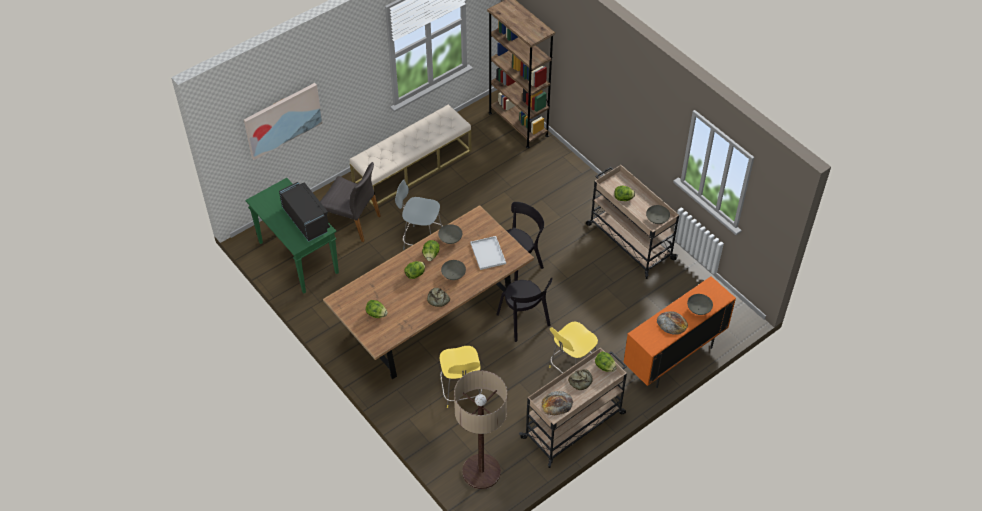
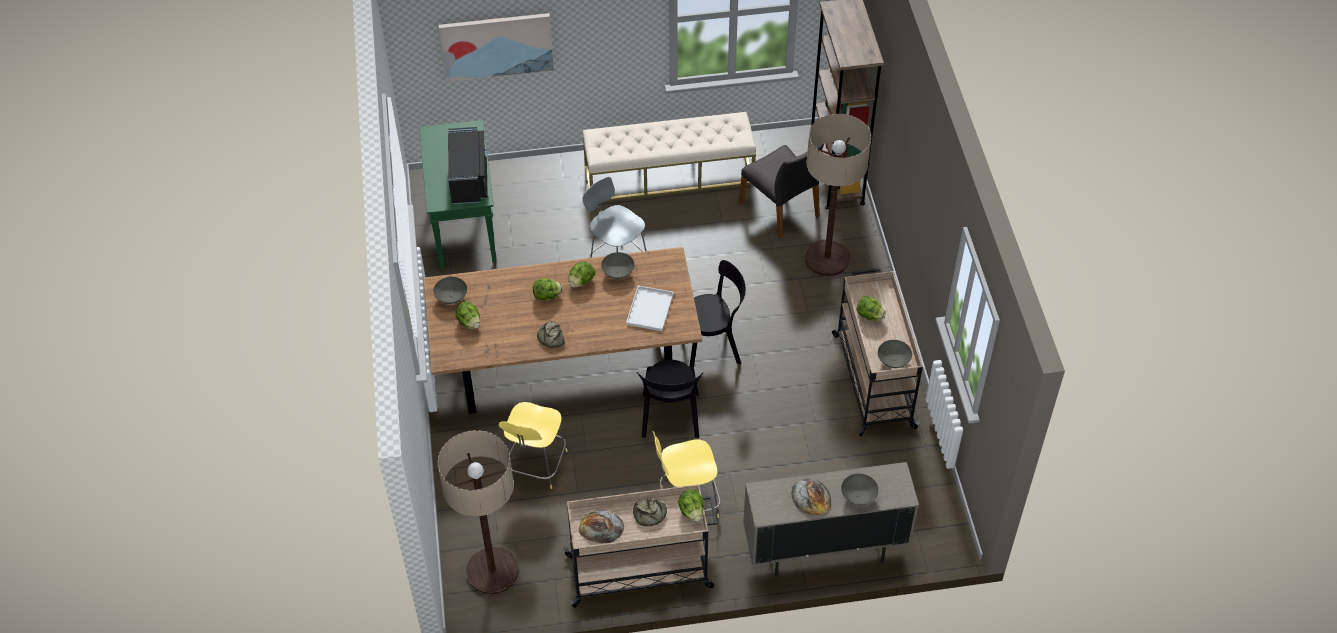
camera: 30 degrees right, 0 degrees up
grey chair [320,162,381,242] -> grey chair moved to [739,144,824,239]
grey bowl [441,260,466,280] -> grey bowl moved to [434,277,467,304]
orange cabinet [623,276,736,388] -> beige cabinet [743,462,919,577]
none -> floor lamp [805,114,871,276]

